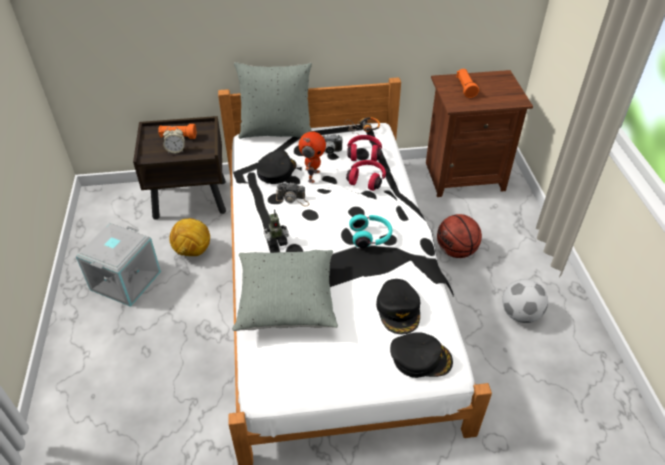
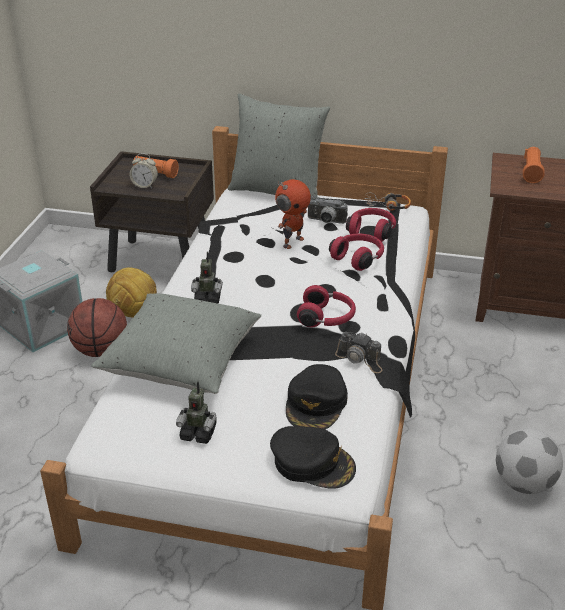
camera: 20 degrees right, 10 degrees down
black cap [257,149,297,184] -> none
camera [276,182,309,206] -> camera moved to [335,332,383,373]
turquoise headphones [349,214,392,248] -> red headphones [297,285,356,327]
basketball [437,214,482,258] -> basketball moved to [67,298,127,357]
none -> toy robot [176,381,217,444]

